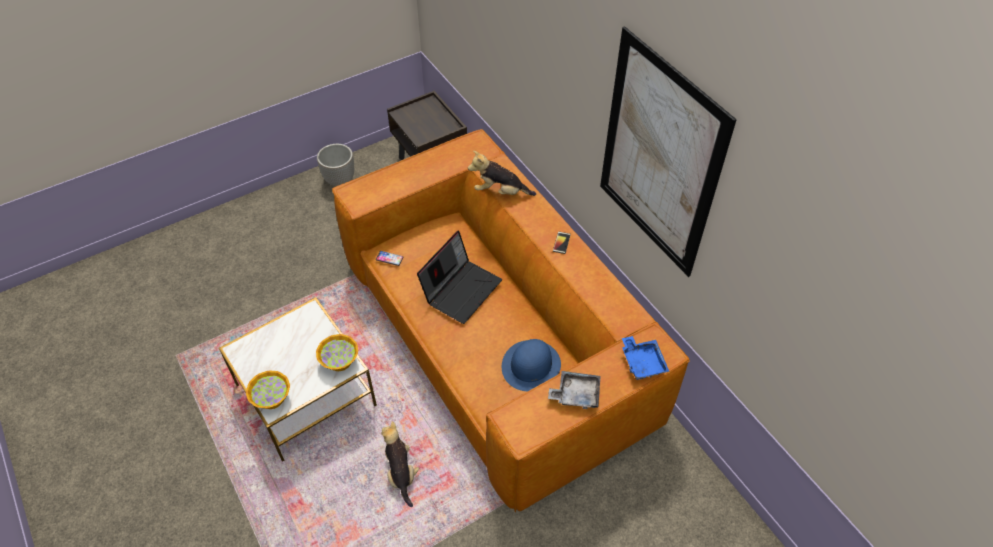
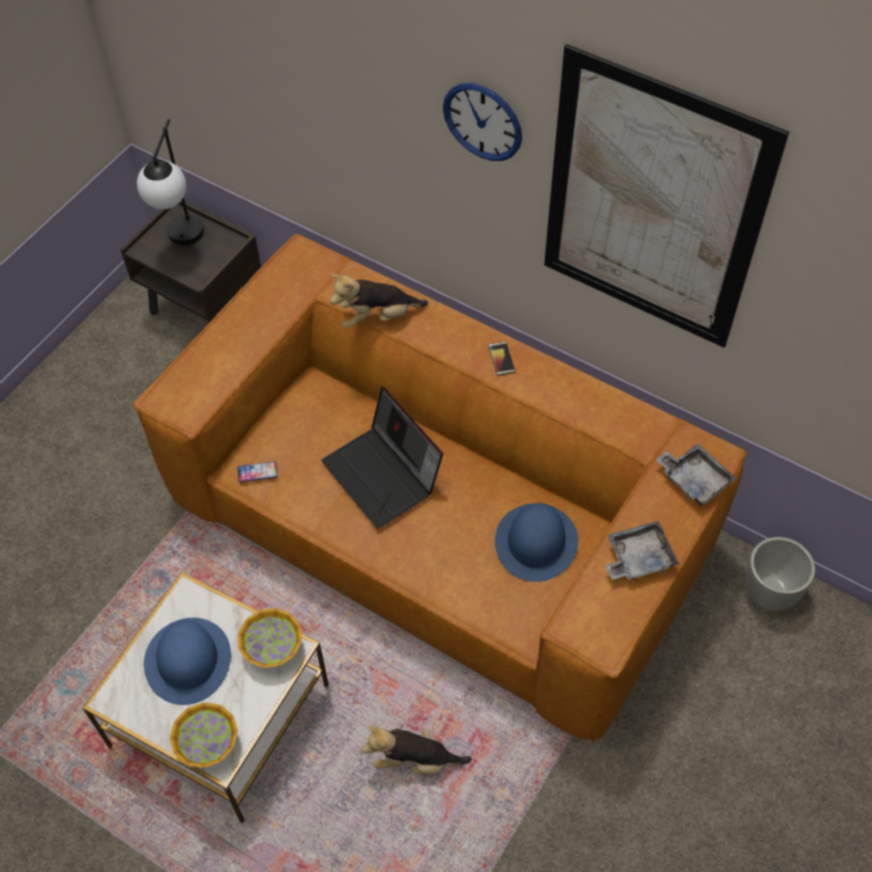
camera: 25 degrees left, 5 degrees up
planter [317,144,354,186] -> planter moved to [745,537,815,611]
plush toy [381,421,419,507] -> plush toy turned 45 degrees counterclockwise [361,725,472,774]
laptop [417,231,502,324] -> laptop turned 135 degrees clockwise [321,387,443,529]
blue tray [622,336,670,380] -> grey tray [656,443,737,506]
none -> table lamp [137,119,204,245]
none -> blue hat [144,618,231,705]
none -> wall clock [443,83,522,161]

